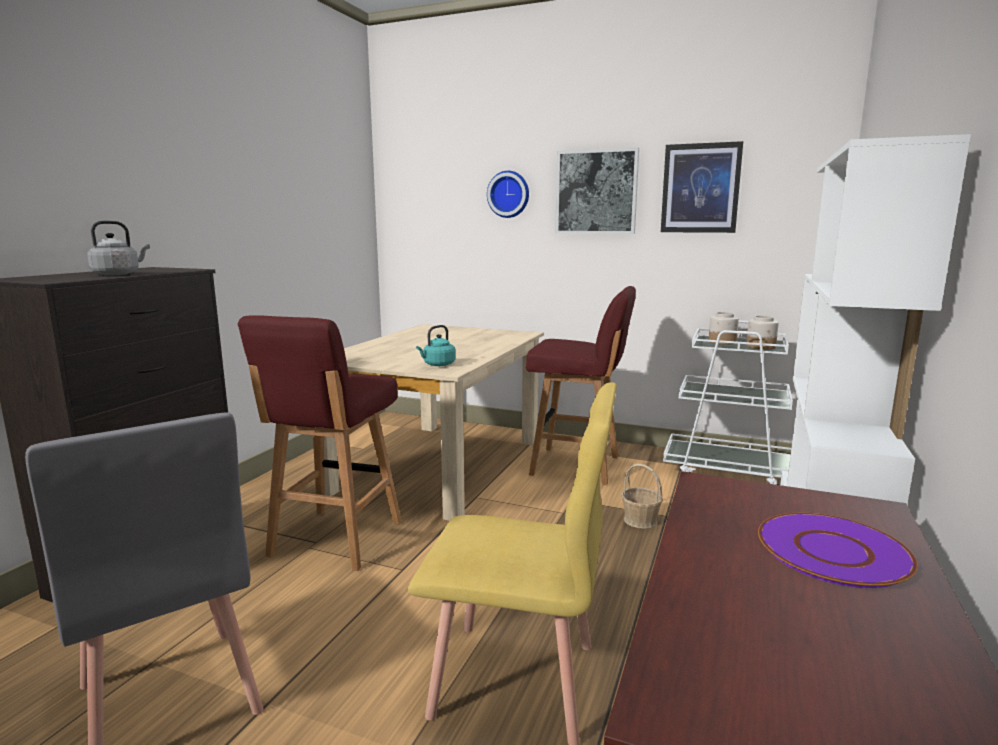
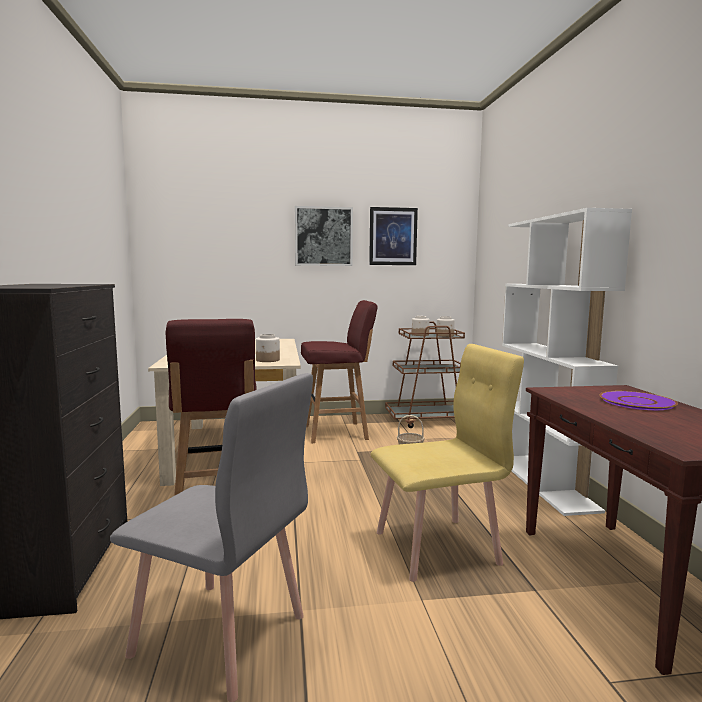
camera: 30 degrees left, 5 degrees down
grey kettle [87,220,150,275] -> none
turquoise kettle [416,325,456,366] -> jar [256,334,280,362]
wall clock [487,171,529,218] -> none
white cart [663,320,793,485] -> brown cart [385,321,465,428]

